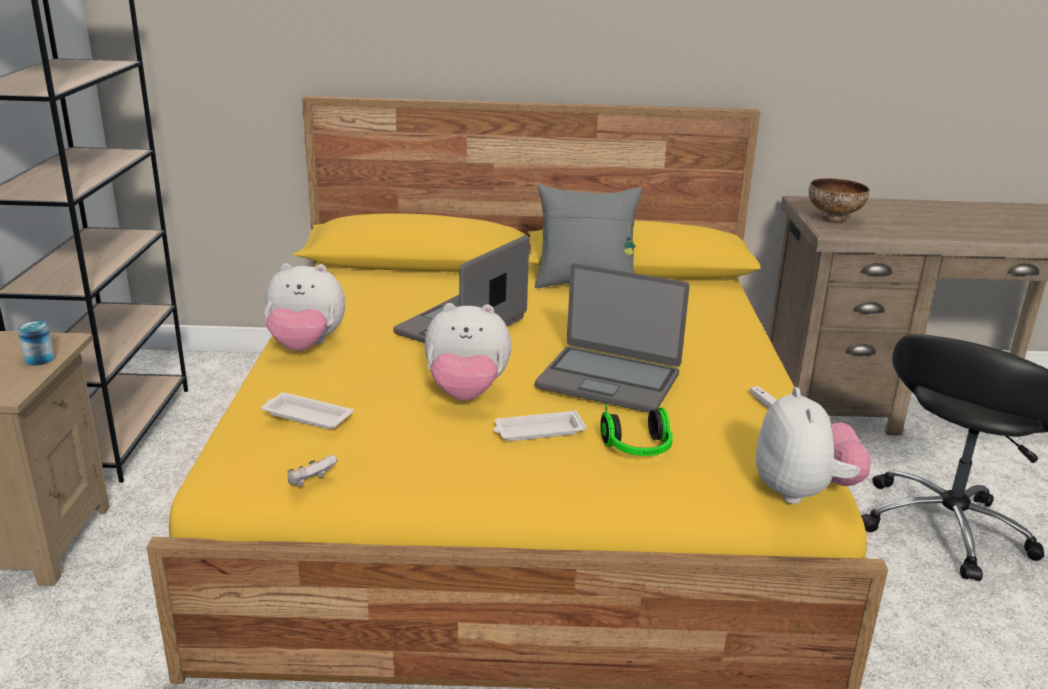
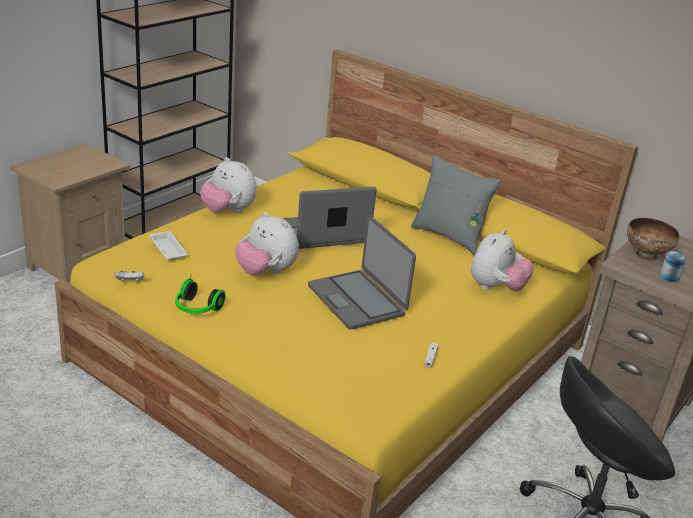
camera: 35 degrees right, 5 degrees up
can [17,321,55,366] -> can moved to [660,251,686,282]
white tray [493,410,587,441] -> none
headphones [600,403,673,456] -> headphones moved to [175,275,226,314]
plush toy [756,387,870,504] -> plush toy moved to [471,229,534,291]

